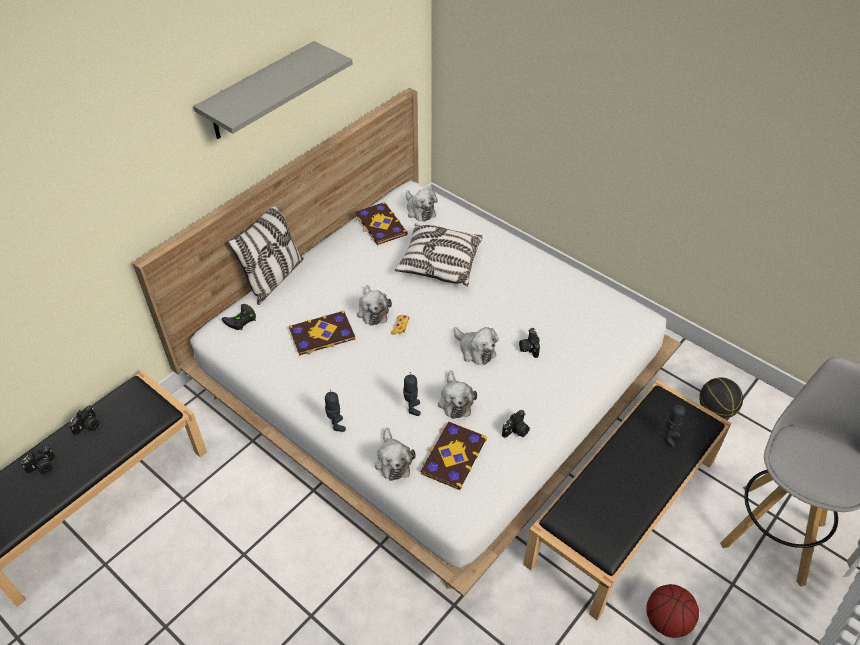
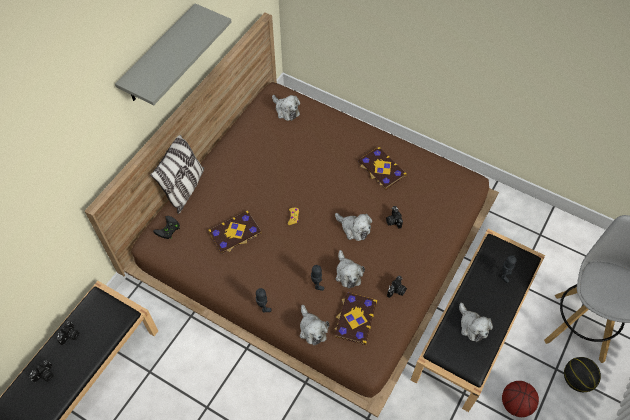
camera: 10 degrees left, 10 degrees up
white bed [132,88,681,597] -> brown bed [85,13,499,418]
book [356,202,408,245] -> book moved to [358,147,407,190]
plush toy [357,285,392,326] -> plush toy moved to [459,303,493,342]
pillow [395,224,483,286] -> none
basketball [699,378,743,419] -> basketball moved to [564,357,601,392]

